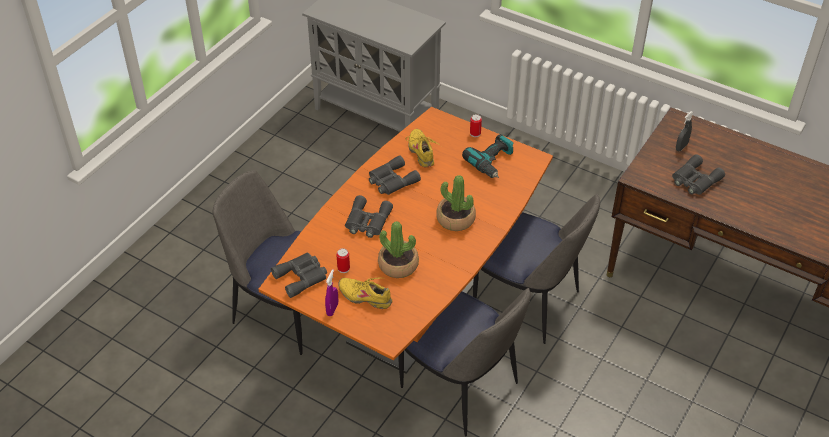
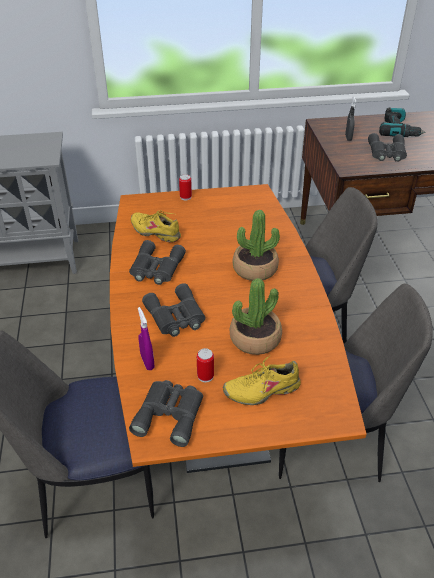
camera: 40 degrees left, 5 degrees down
purple spray bottle [325,269,338,316] -> purple spray bottle moved to [138,307,154,370]
power drill [462,134,513,178] -> power drill moved to [379,107,426,137]

